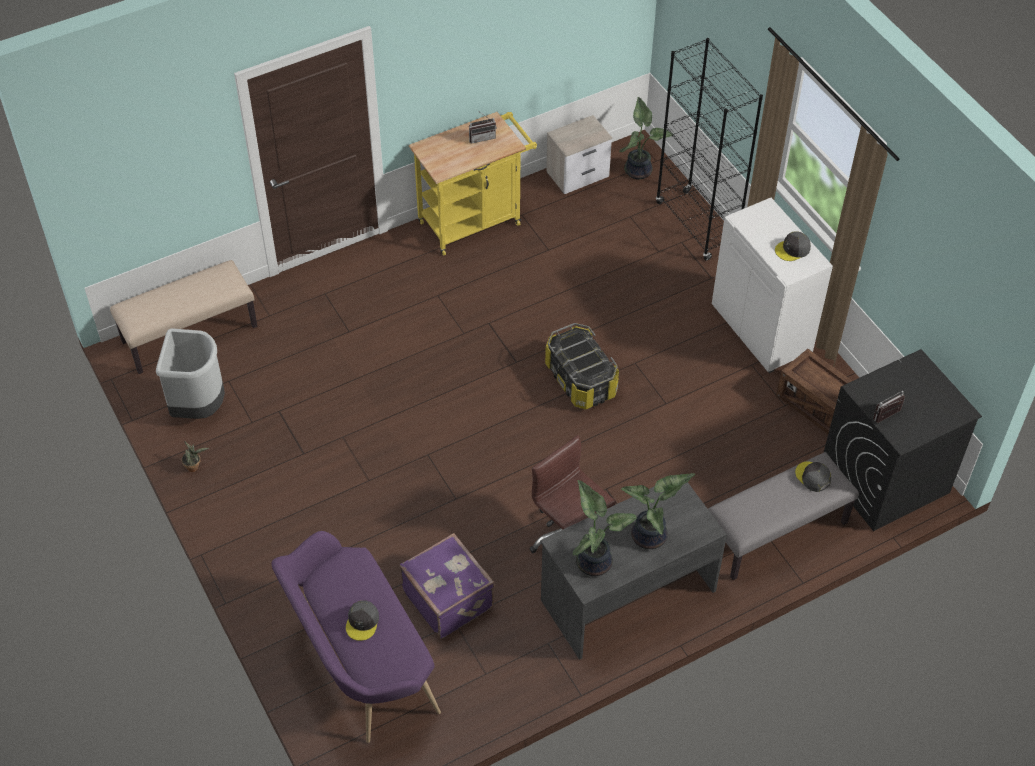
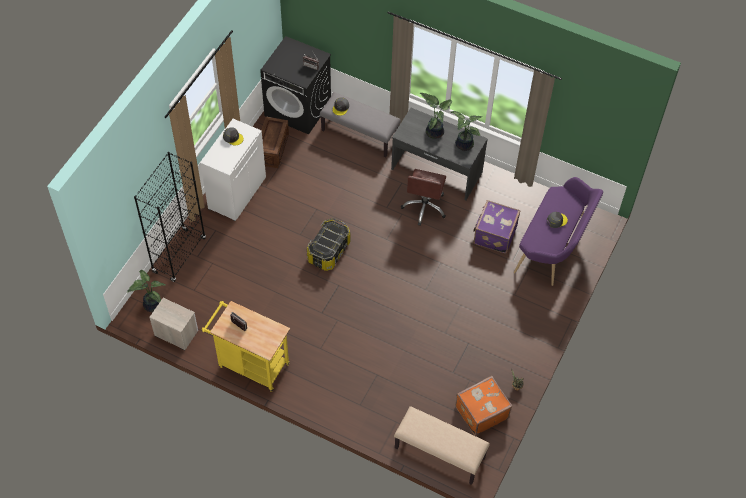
camera: 125 degrees left, 5 degrees up
grey trash can [156,328,225,419] -> orange suitcase [455,376,512,436]

